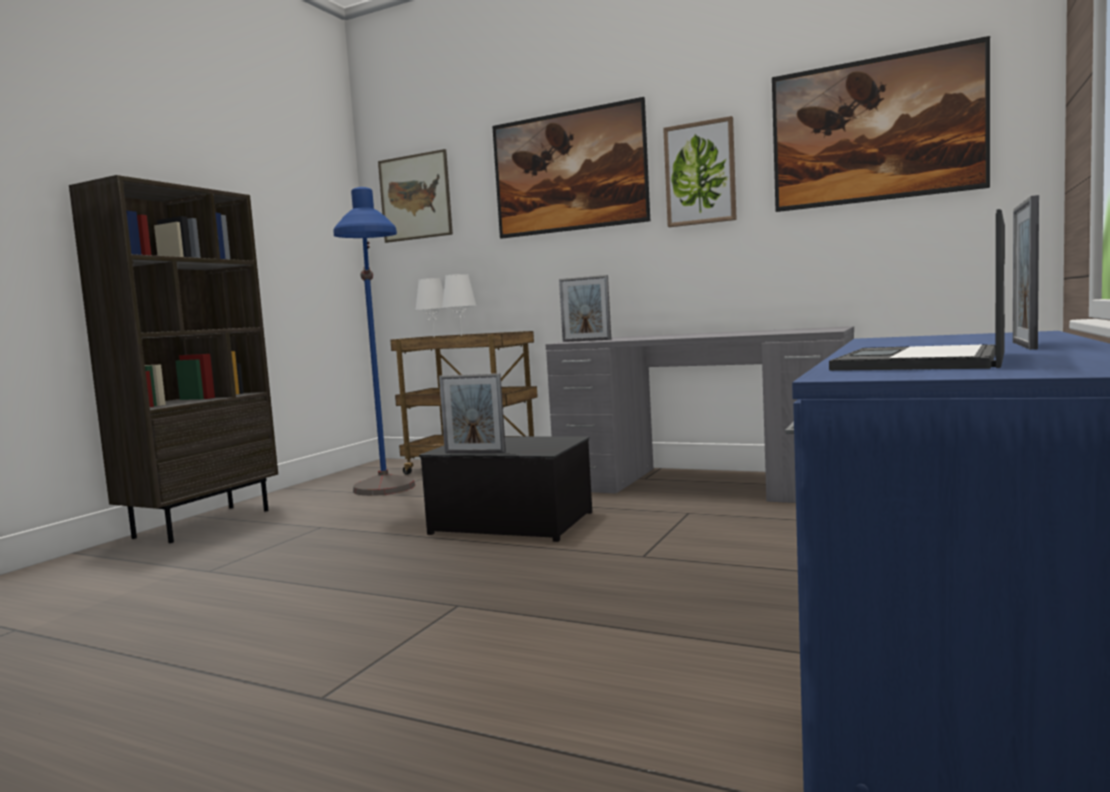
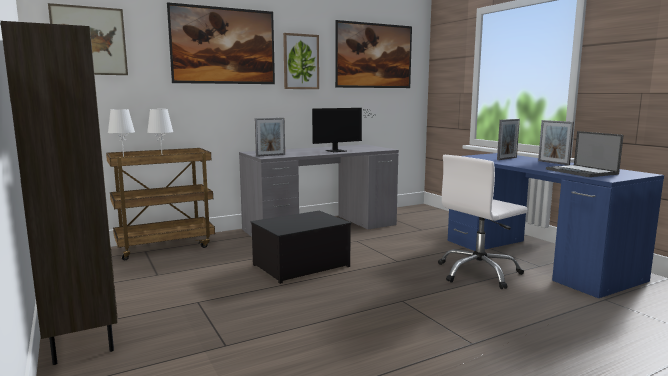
camera: 55 degrees left, 5 degrees up
blue floor lamp [334,187,415,496] -> none
picture frame [439,373,506,453] -> picture frame moved to [497,119,520,160]
none -> monitor [312,108,373,152]
none -> white office chair [438,155,528,289]

